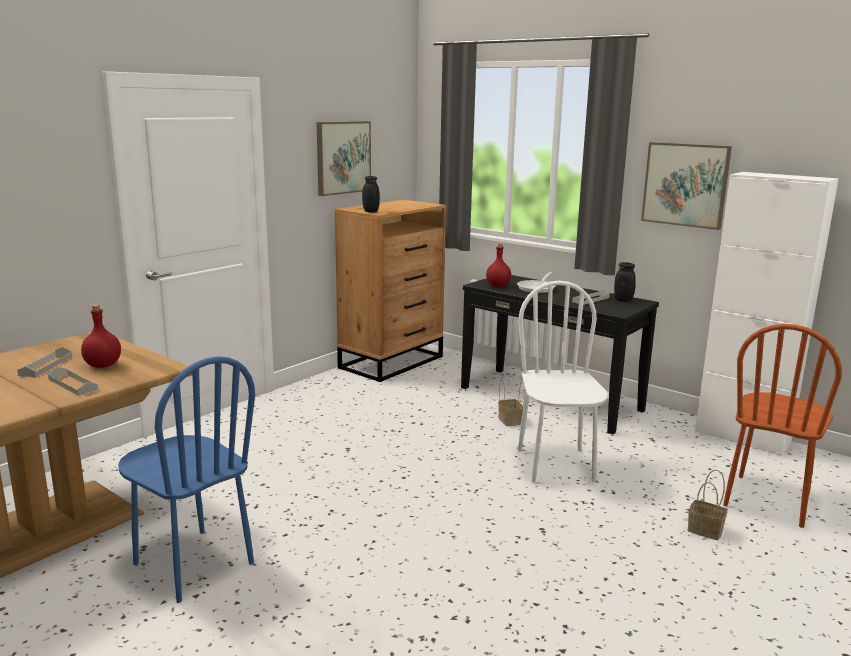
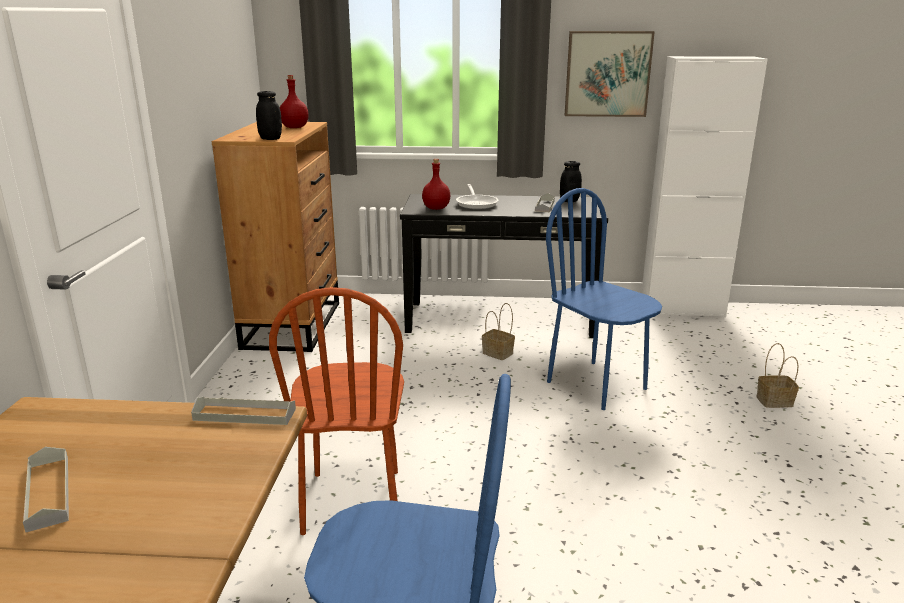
camera: 35 degrees left, 5 degrees up
grey tray [48,367,98,396] -> grey tray moved to [191,397,296,425]
red bottle [81,304,121,368] -> red bottle moved to [280,75,309,128]
picture [316,121,371,196] -> none
white chair [518,281,608,483] -> blue chair [546,188,662,410]
brown chair [723,324,842,528] -> brown chair moved to [269,287,404,535]

